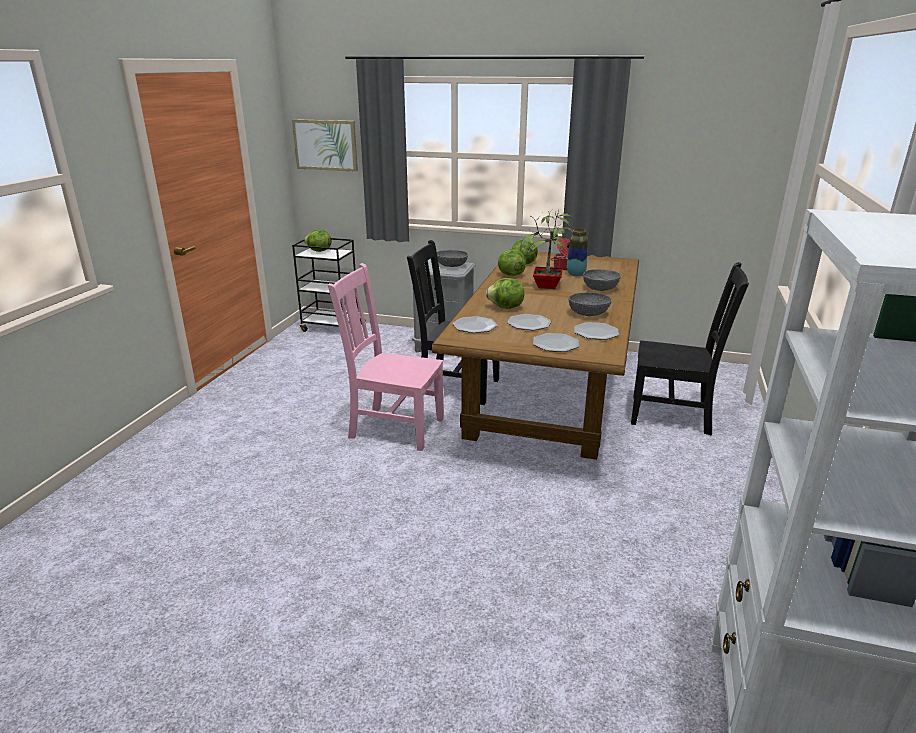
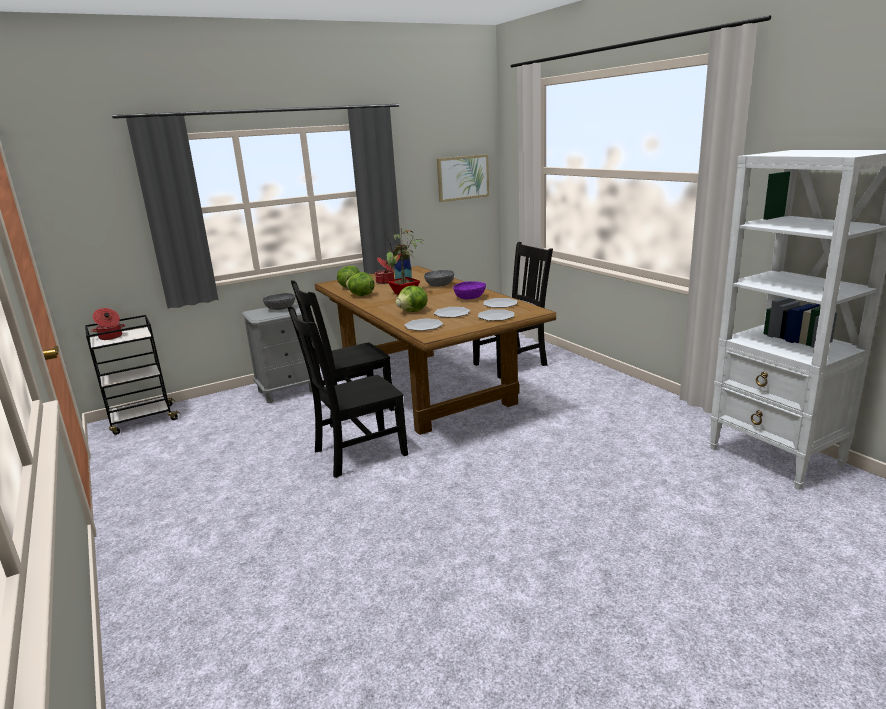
camera: 45 degrees left, 5 degrees down
picture [292,119,358,172] -> picture moved to [437,154,489,202]
lettuce [304,230,331,252] -> cooking pot [91,308,126,340]
pink chair [328,263,444,451] -> black chair [287,305,408,478]
grey bowl [569,292,612,316] -> purple bowl [453,281,486,300]

